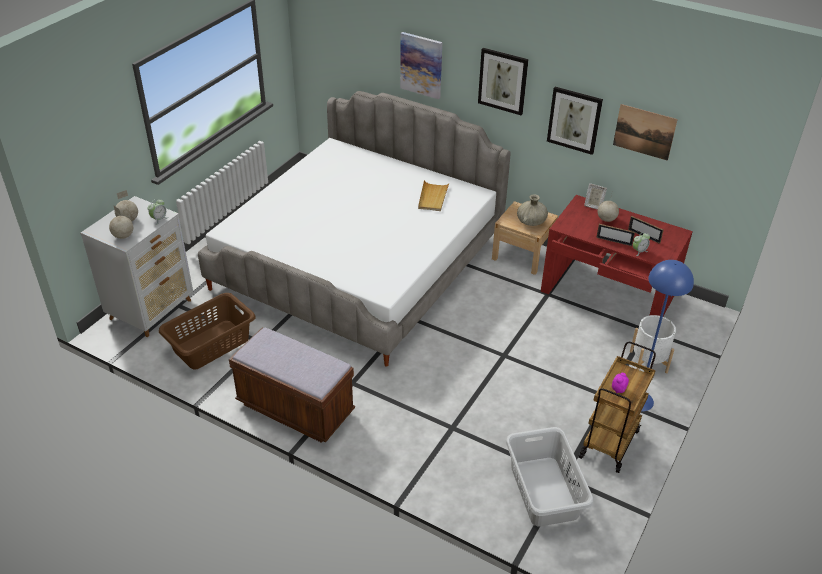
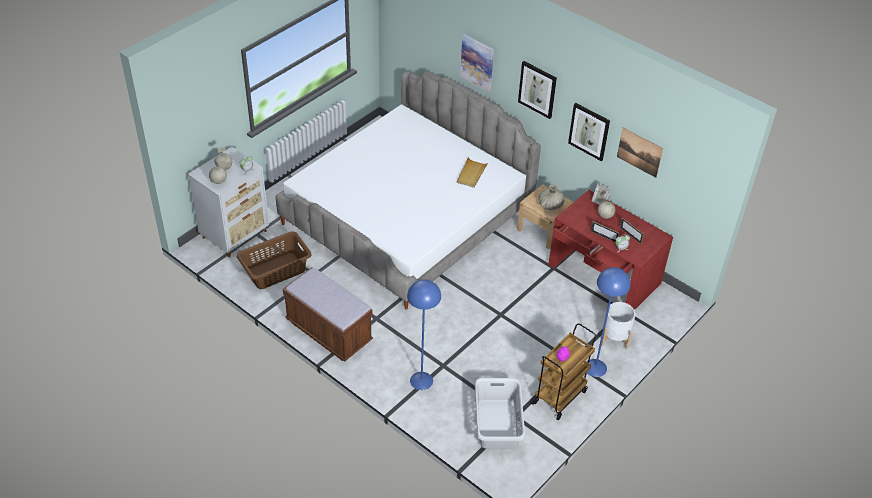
camera: 10 degrees right, 5 degrees up
none -> blue floor lamp [407,279,441,390]

